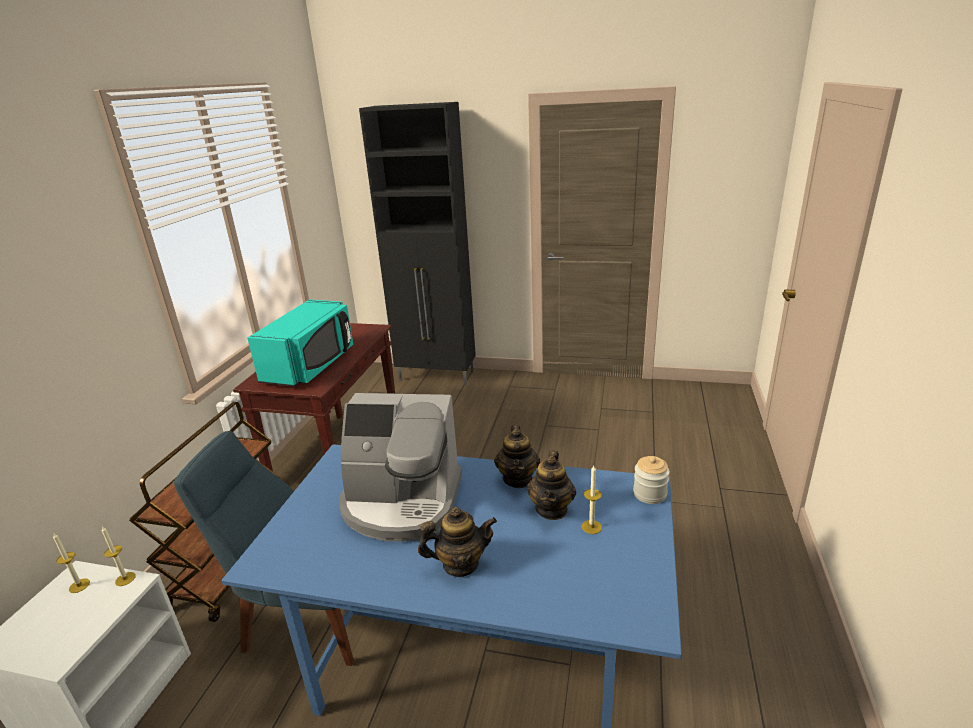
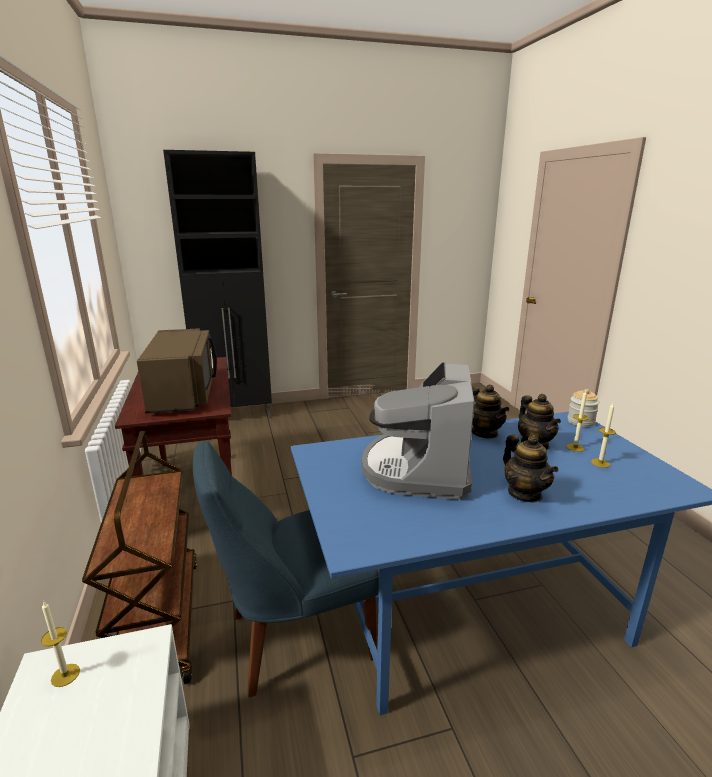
camera: 30 degrees left, 5 degrees down
candle [102,526,136,586] -> candle moved to [591,403,616,468]
turquoise microwave [247,299,353,387] -> brown microwave [137,328,217,413]
coffee machine [339,393,462,542] -> coffee machine turned 120 degrees clockwise [362,362,474,500]
teapot [418,507,497,577] -> teapot turned 105 degrees clockwise [503,435,558,502]

